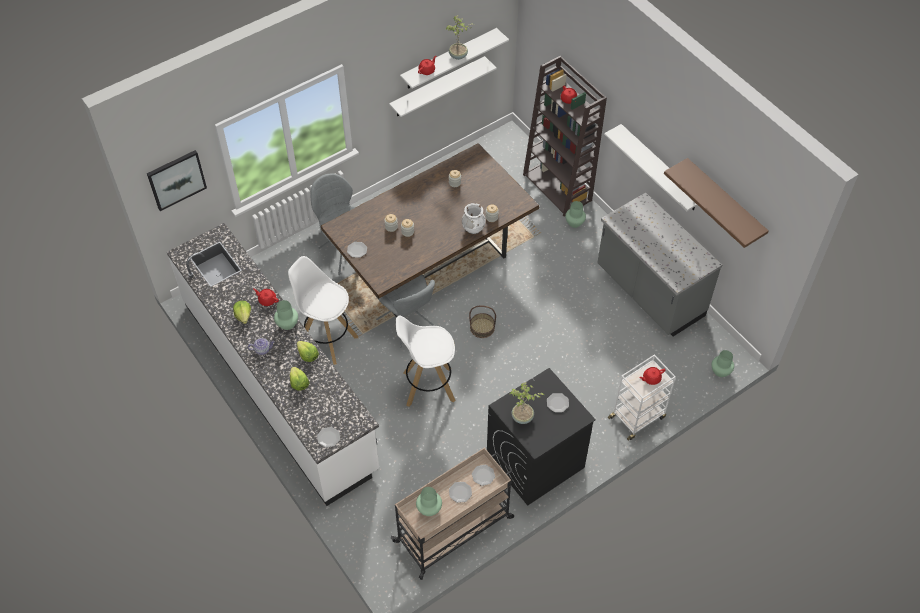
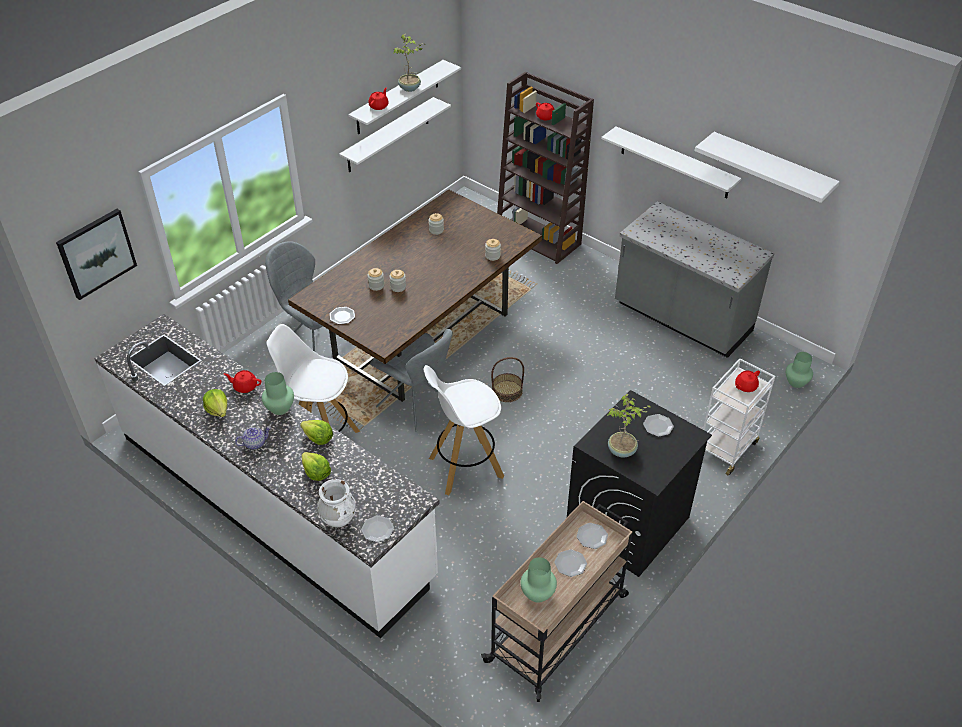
camera: 15 degrees left, 10 degrees down
white vase [462,203,486,234] -> white vase moved to [317,479,356,528]
green vase [565,201,586,228] -> none
brown shelf [664,158,769,248] -> white shelf [695,132,840,203]

